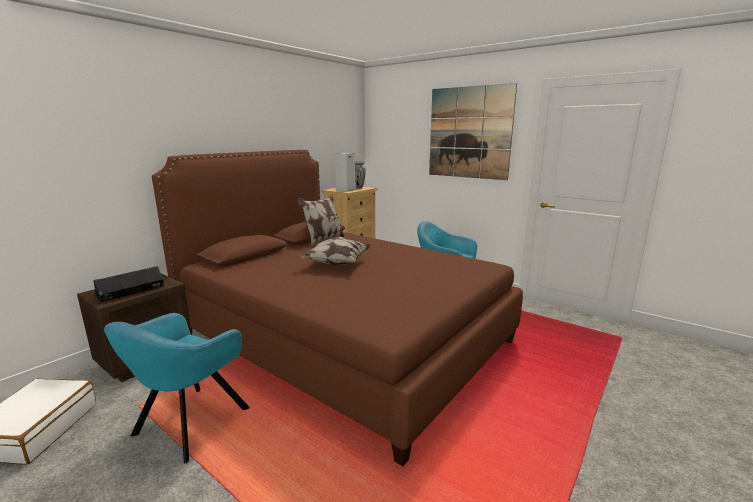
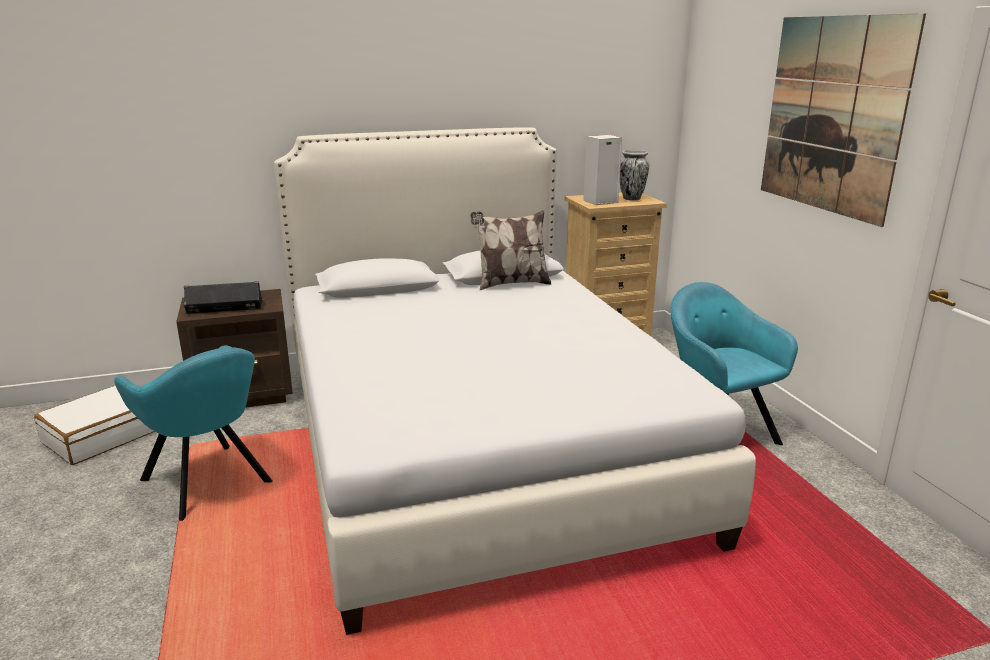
camera: 35 degrees right, 5 degrees up
turquoise armchair [104,313,250,463] -> turquoise armchair turned 105 degrees counterclockwise [114,345,273,521]
brown bed [152,150,523,466] -> white bed [274,127,756,635]
pillow [298,237,370,265] -> none

